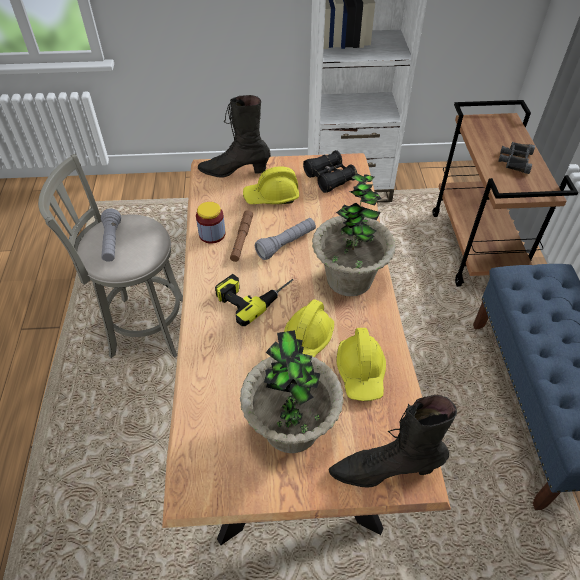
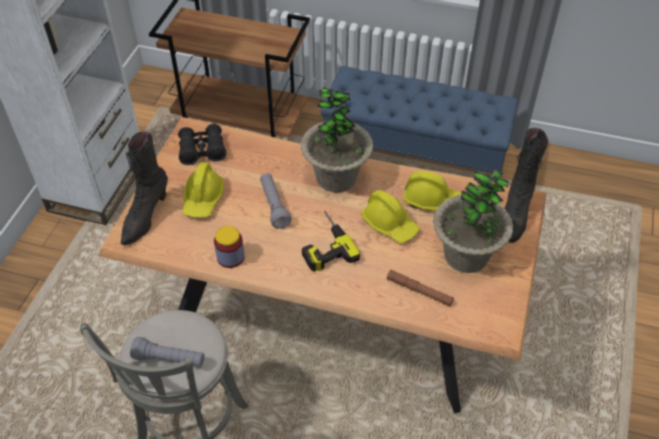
camera: 70 degrees left, 0 degrees up
brown flashlight [230,210,253,262] -> brown flashlight moved to [387,270,454,307]
black binoculars [498,142,535,174] -> none

